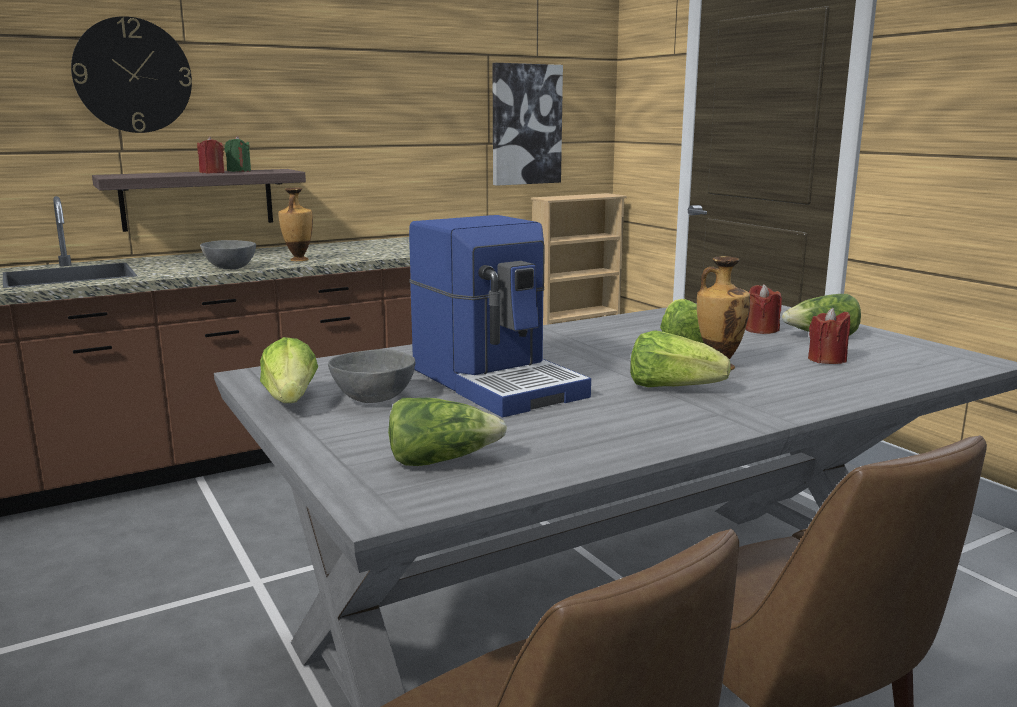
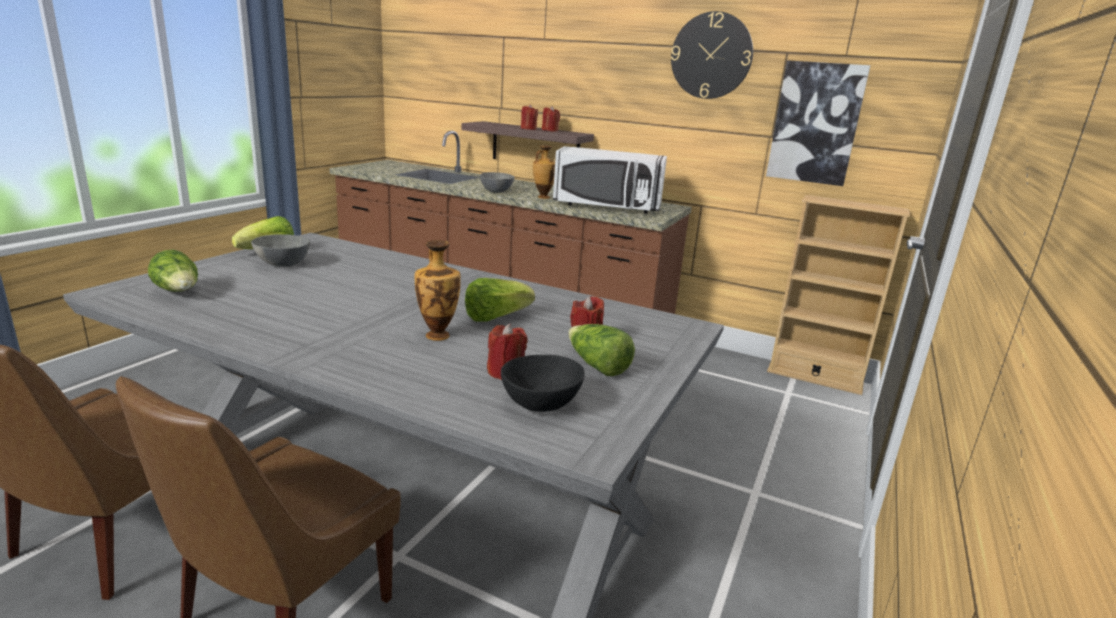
camera: 55 degrees right, 5 degrees up
wall clock [71,16,192,133] -> wall clock moved to [671,11,753,99]
green candle [225,136,251,172] -> red candle [542,106,560,132]
coffee machine [409,215,591,418] -> none
lettuce [630,330,731,387] -> none
none -> black bowl [501,355,585,412]
none -> white microwave [553,146,667,214]

